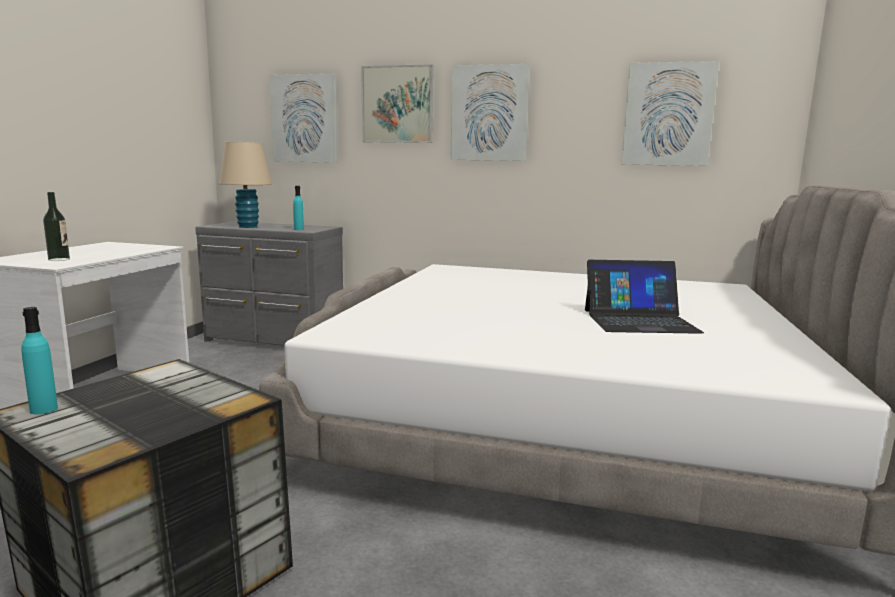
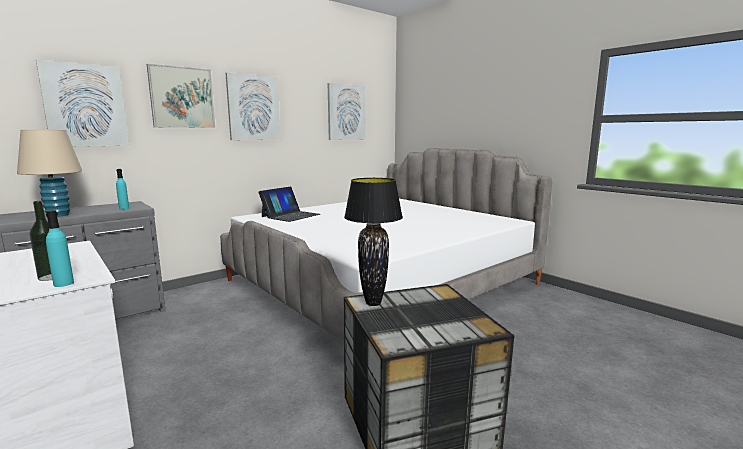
camera: 55 degrees left, 0 degrees up
turquoise bottle [21,307,58,414] -> turquoise bottle moved to [46,210,74,287]
laptop [585,260,704,334] -> laptop moved to [258,186,320,222]
none -> black table lamp [344,178,403,306]

